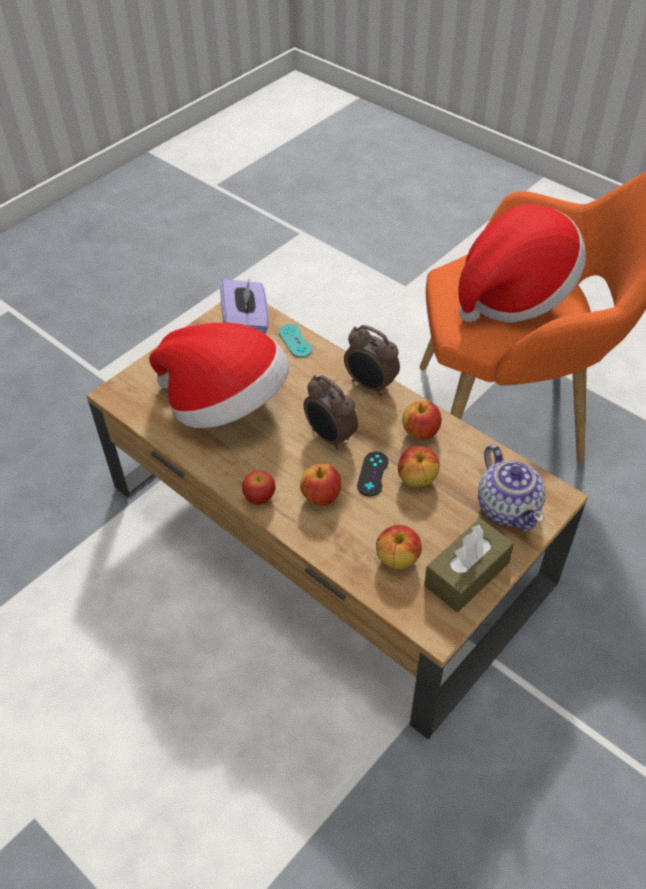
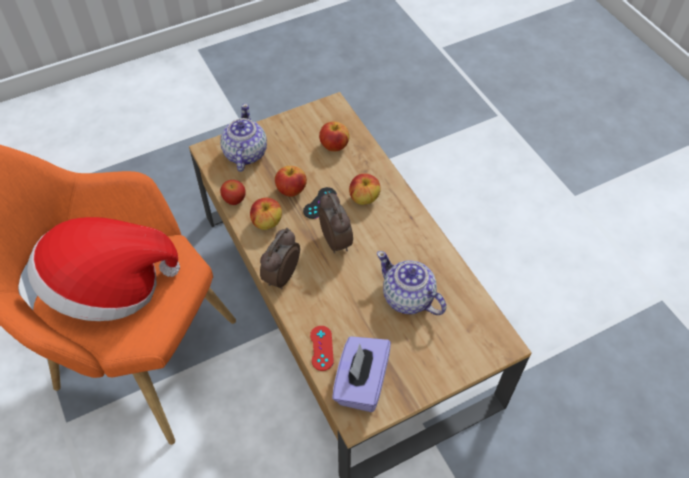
camera: 160 degrees left, 5 degrees up
hat [149,323,289,428] -> teapot [377,251,446,315]
apple [242,470,276,505] -> apple moved to [220,180,246,205]
turquoise game controller [279,324,312,358] -> red game controller [310,326,334,371]
alarm clock [344,325,400,396] -> alarm clock turned 120 degrees counterclockwise [260,228,300,289]
brown tissue box [424,518,514,612] -> none

